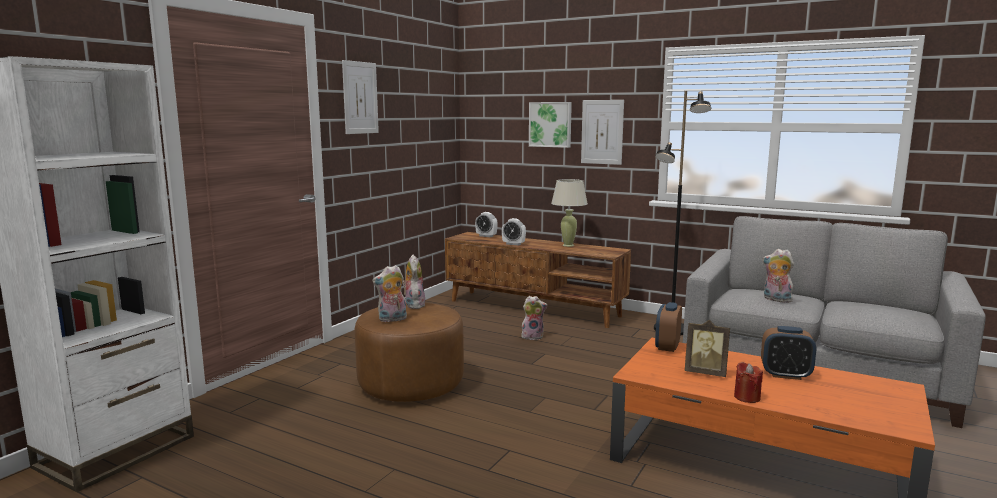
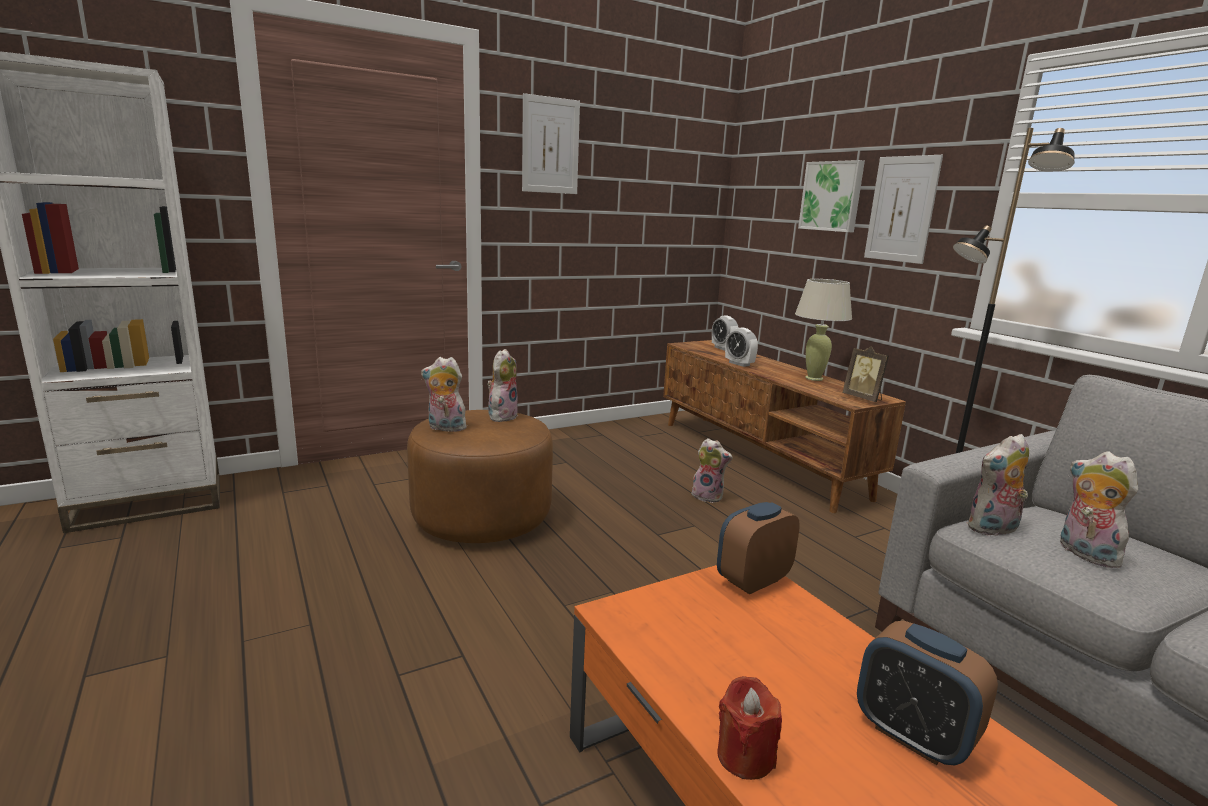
camera: 30 degrees right, 5 degrees up
picture frame [685,320,730,377] -> picture frame moved to [842,346,889,402]
none -> plush toy [967,434,1029,537]

